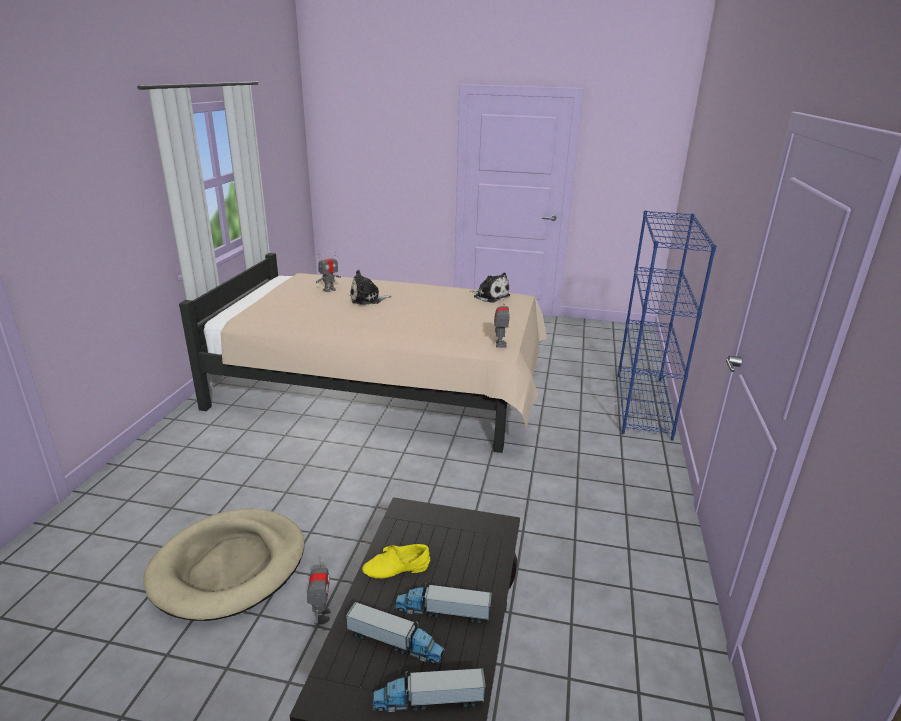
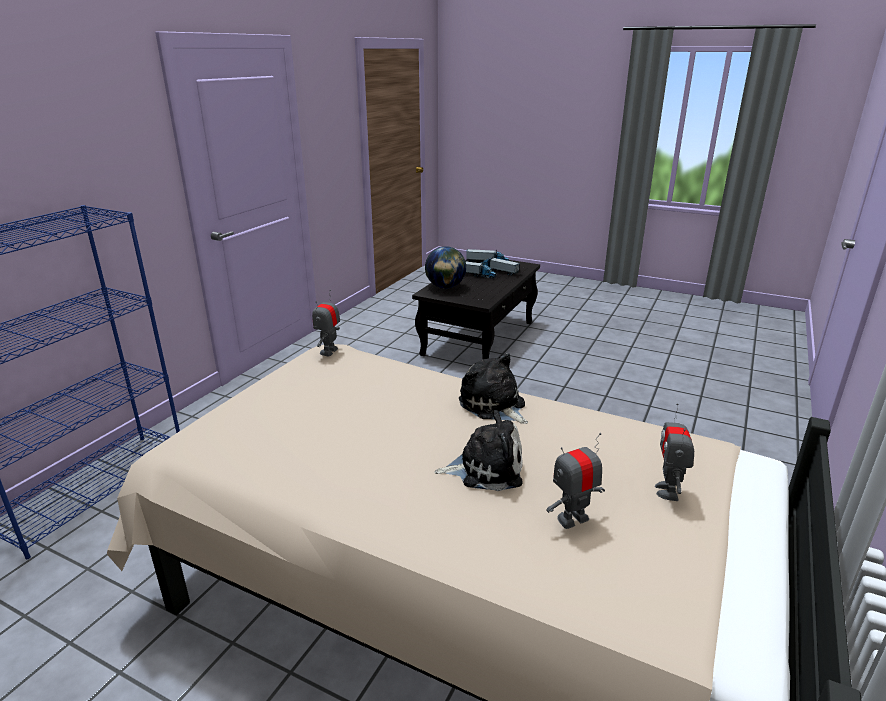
camera: 165 degrees left, 0 degrees up
beige dog bed [143,509,305,621] -> none
toy robot [307,557,331,625] -> toy robot moved to [655,403,694,501]
yellow shoe [362,544,430,578] -> none
plush toy [470,273,510,303] -> plush toy moved to [459,353,528,424]
none -> globe [425,246,466,289]

